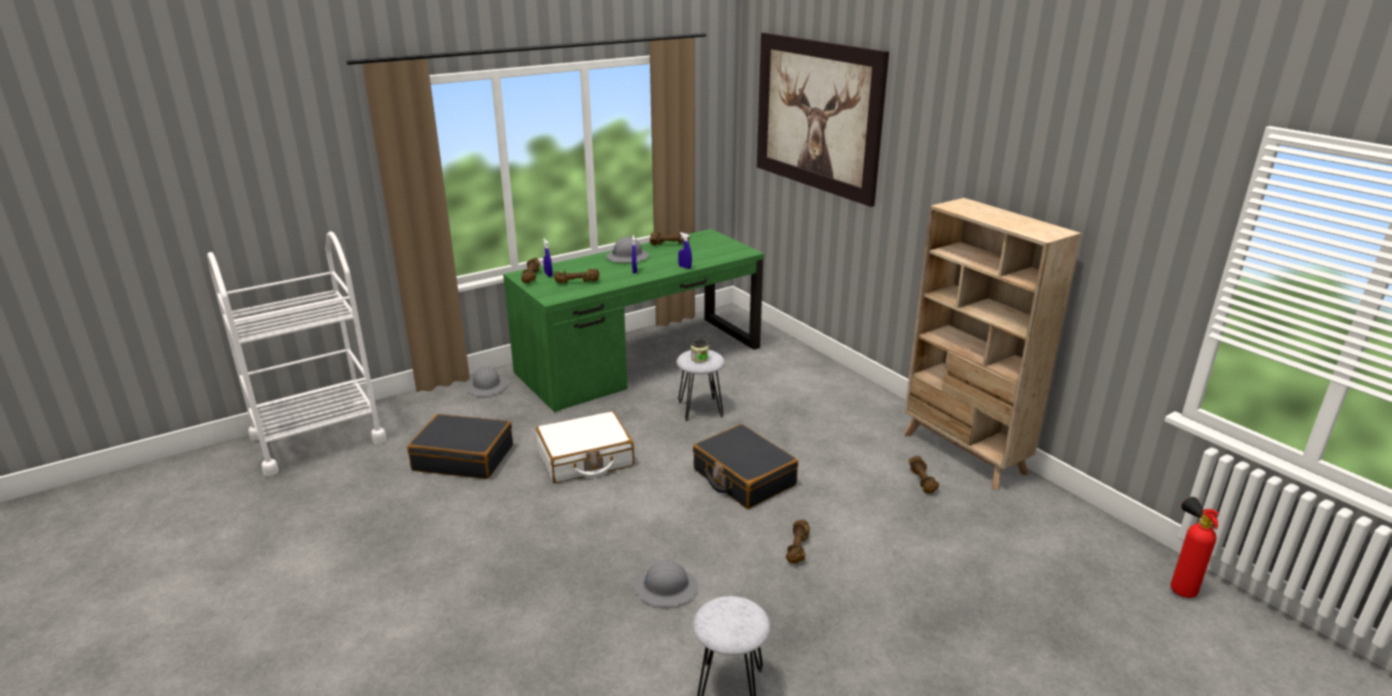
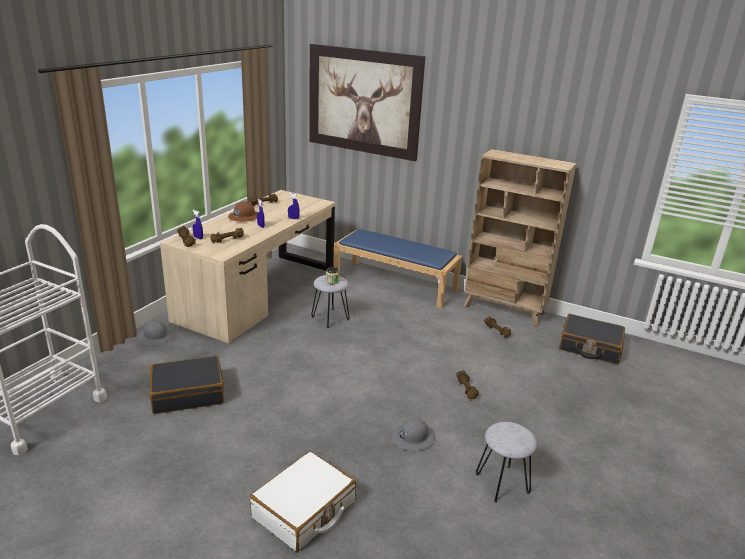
camera: 30 degrees left, 0 degrees up
green desk [503,229,764,412] -> beige desk [160,190,336,343]
white suitcase [536,411,634,483] -> white suitcase moved to [250,451,356,552]
grey hard hat [606,237,649,263] -> brown hard hat [228,201,258,222]
black suitcase [693,424,798,509] -> black suitcase moved to [559,314,625,364]
fire extinguisher [1171,497,1219,598] -> none
none -> blue bench [333,229,462,308]

